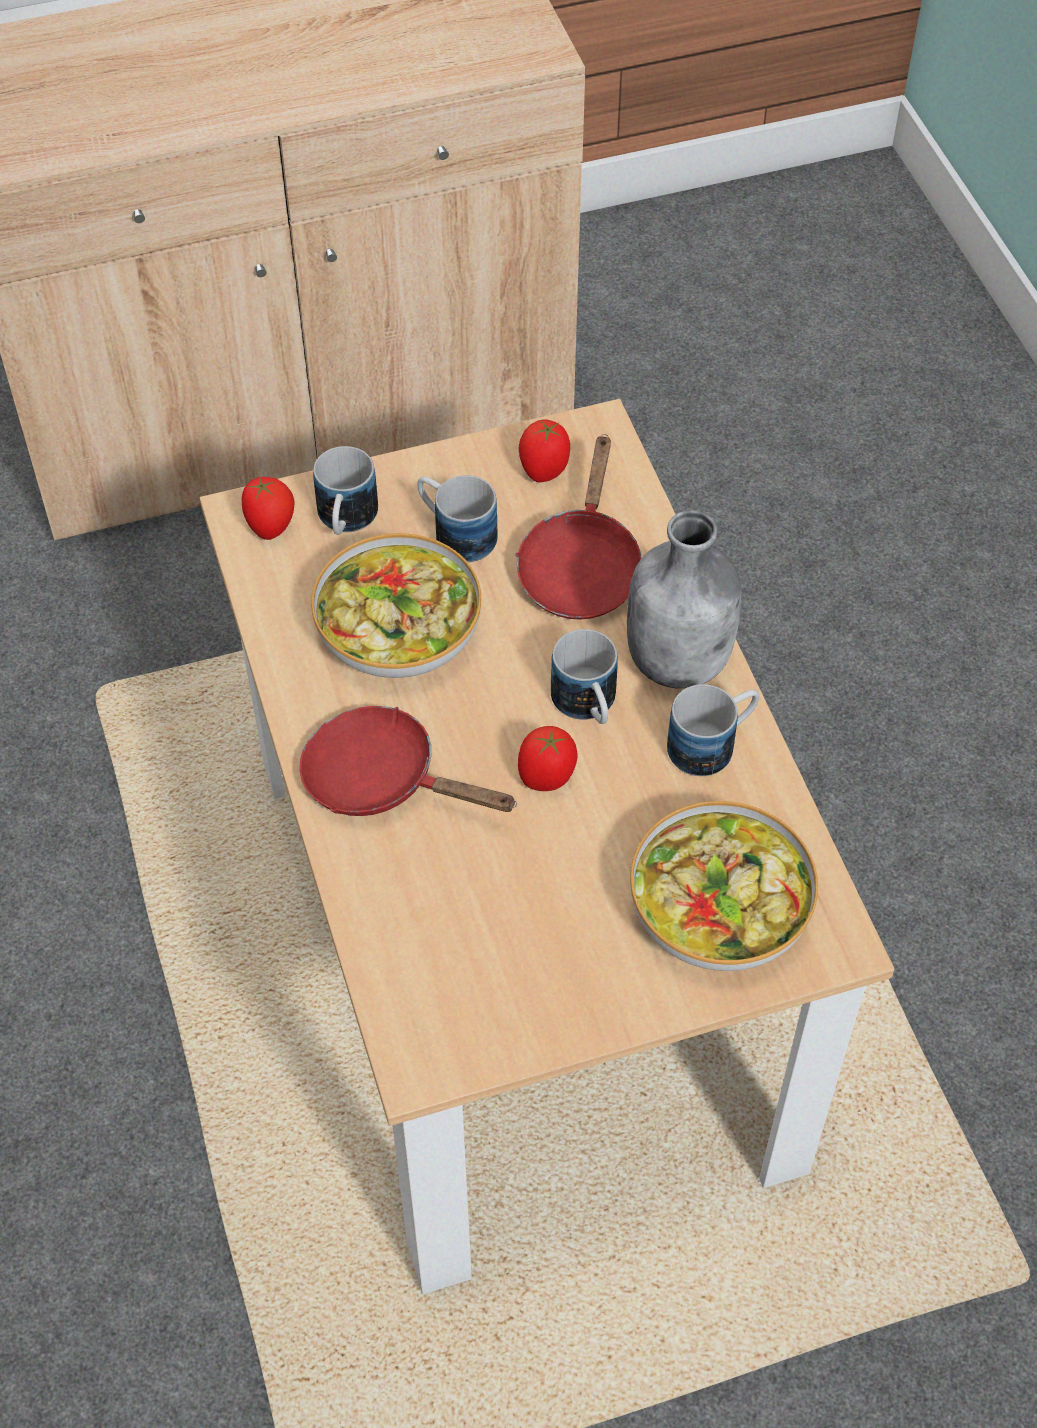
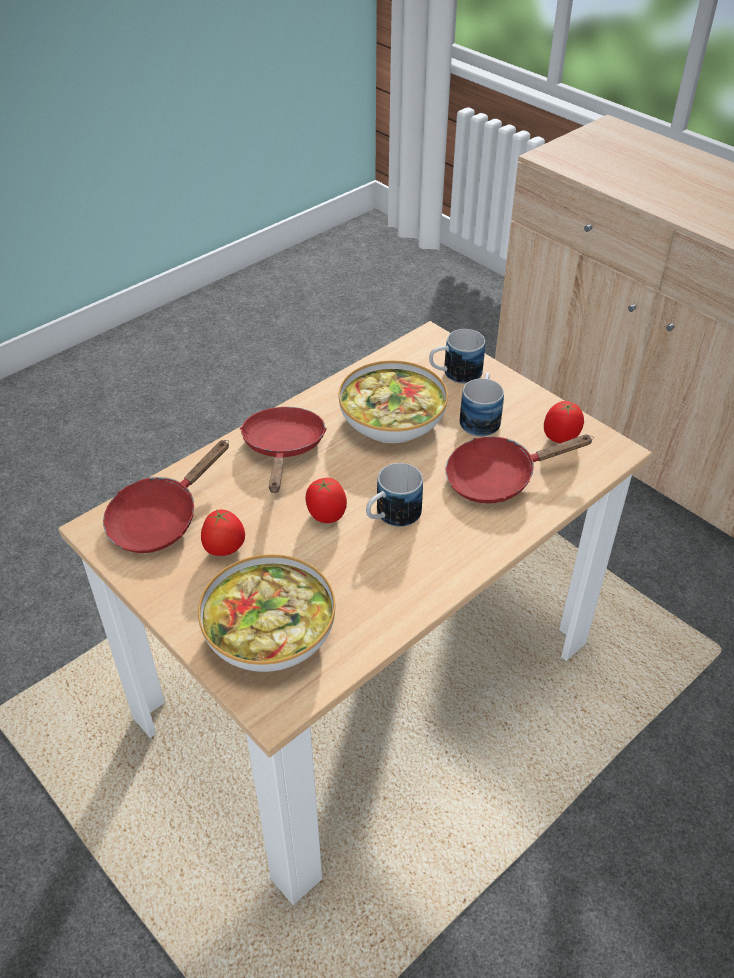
camera: 65 degrees right, 10 degrees down
tomato [242,477,294,540] -> tomato moved to [201,509,245,556]
grey bottle [627,510,742,689] -> none
mug [667,684,759,776] -> none
none -> red frying pan [103,440,229,553]

